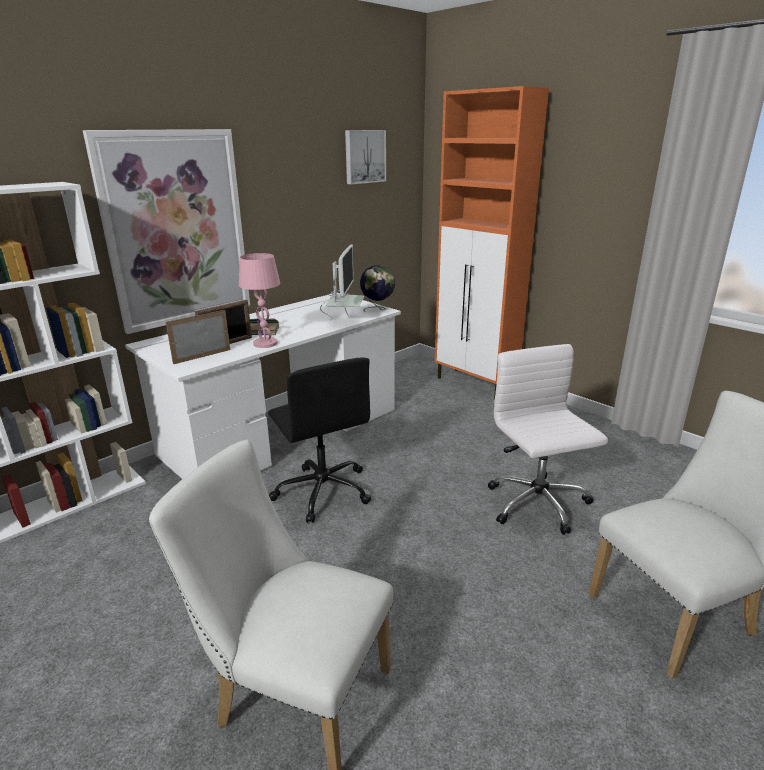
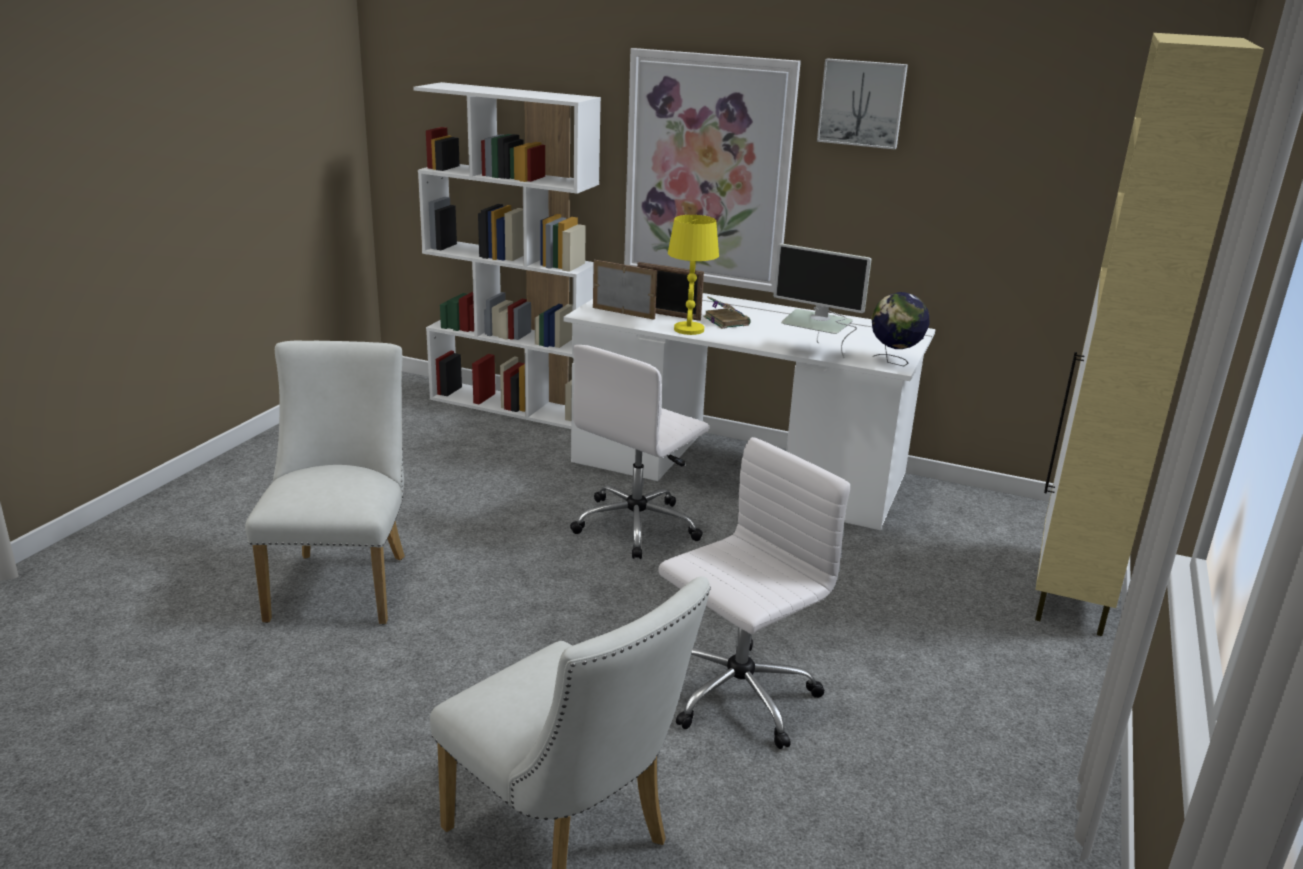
camera: 65 degrees right, 0 degrees up
pink table lamp [239,253,280,348] -> yellow table lamp [668,215,719,335]
black office chair [268,357,371,523] -> white office chair [570,345,709,559]
monitor [320,245,364,321] -> monitor turned 45 degrees clockwise [773,243,871,358]
picture [345,130,386,185] -> picture moved to [817,58,908,149]
orange cabinet [435,86,549,400] -> beige cabinet [1035,33,1264,636]

